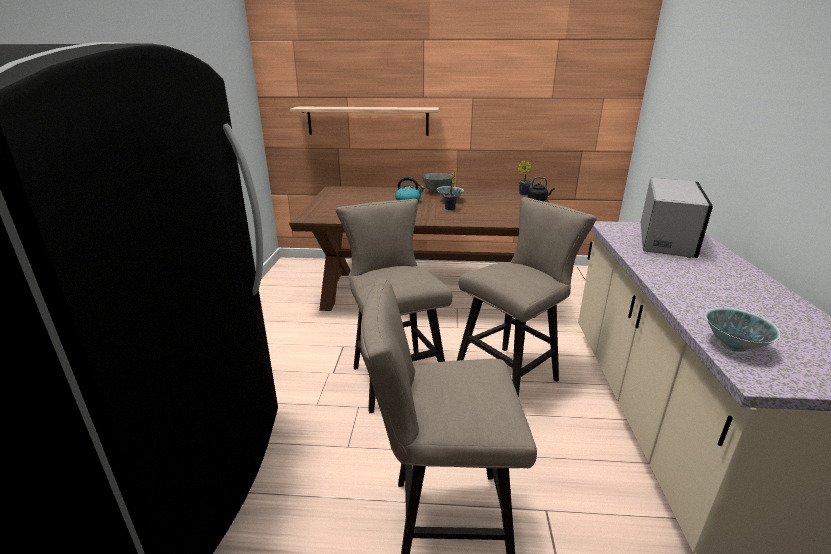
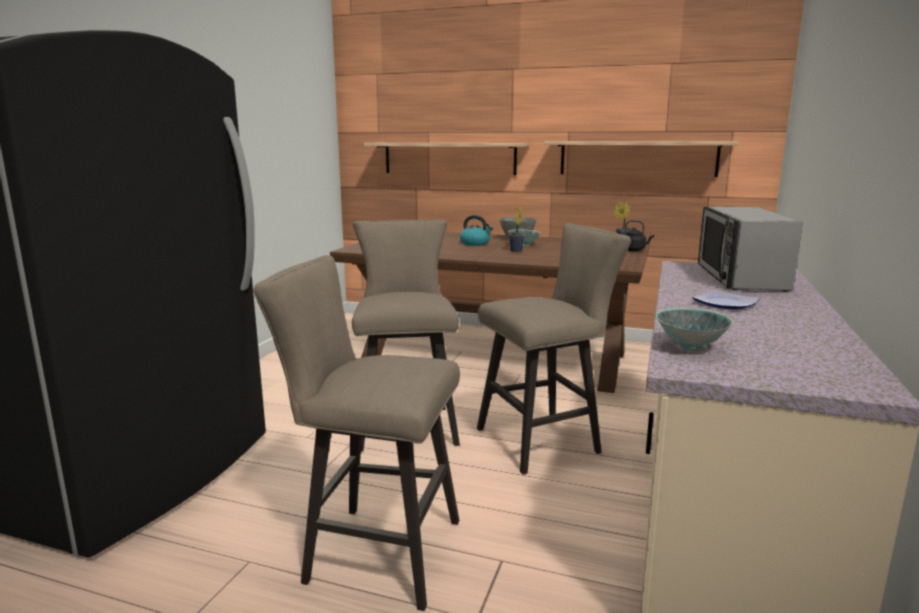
camera: 15 degrees right, 10 degrees down
microwave [641,178,713,258] -> microwave turned 150 degrees clockwise [698,207,803,292]
none -> shelf [544,141,738,177]
none -> plate [692,290,760,310]

